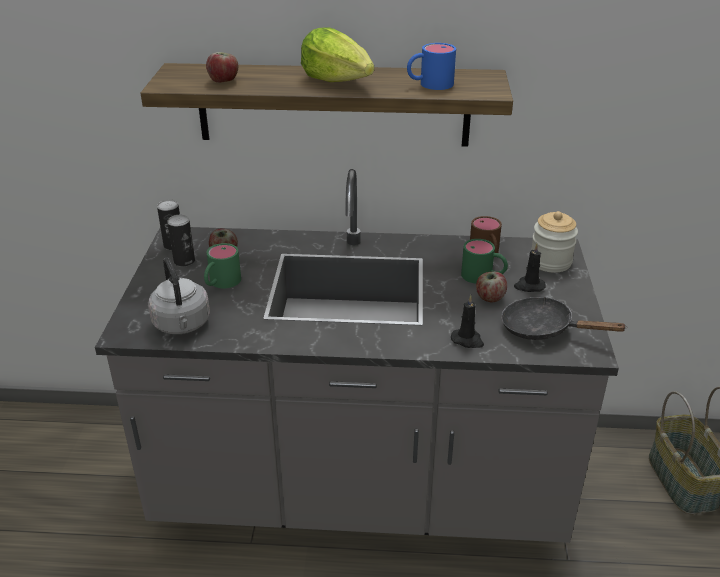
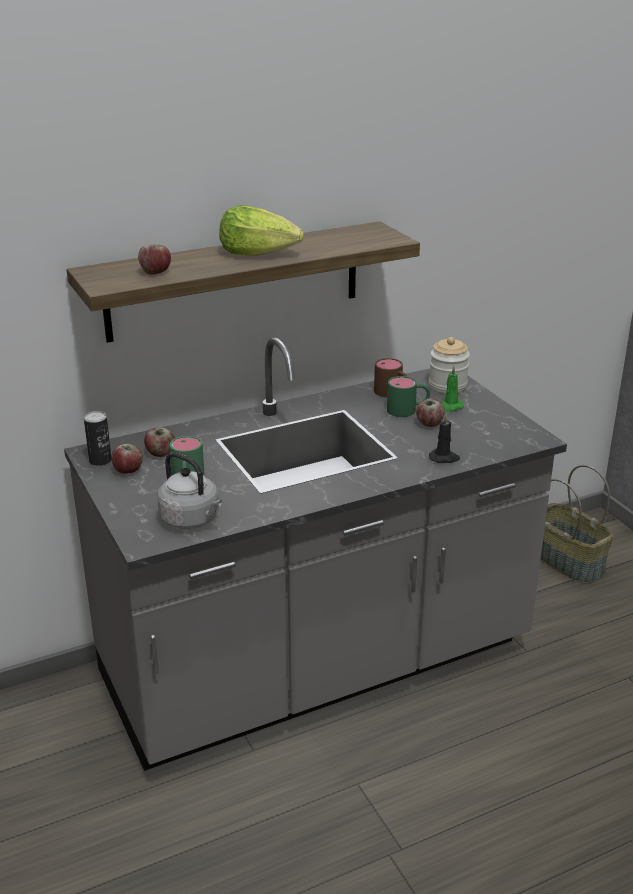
camera: 30 degrees left, 5 degrees down
can [167,215,195,267] -> apple [111,444,143,474]
blue mug [407,43,456,90] -> none
black frying pan [501,297,626,340] -> none
black candle [514,243,545,292] -> green candle [440,365,464,412]

